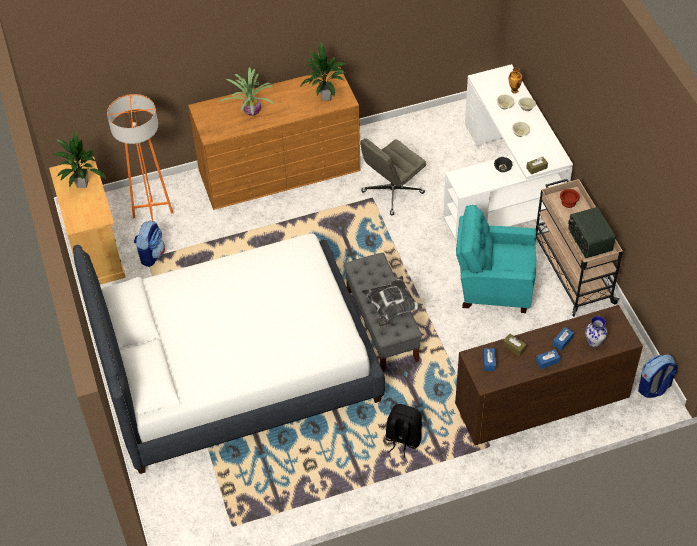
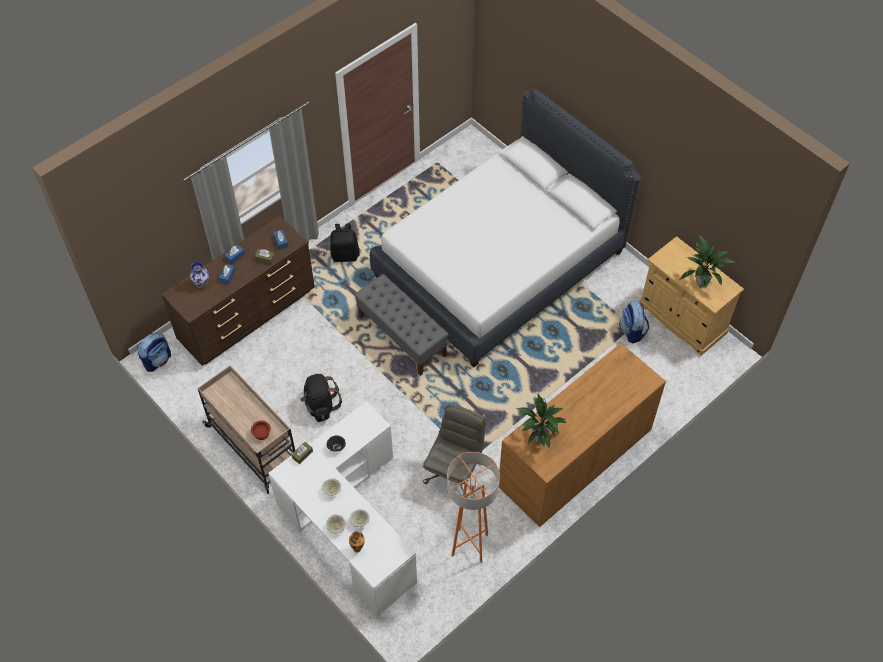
camera: 155 degrees right, 5 degrees up
orange floor lamp [107,94,173,221] -> orange floor lamp moved to [447,452,500,563]
potted plant [219,67,275,116] -> none
pillow [362,276,422,326] -> none
turquoise armchair [456,205,536,313] -> black backpack [300,374,342,422]
radio [568,207,616,258] -> none

